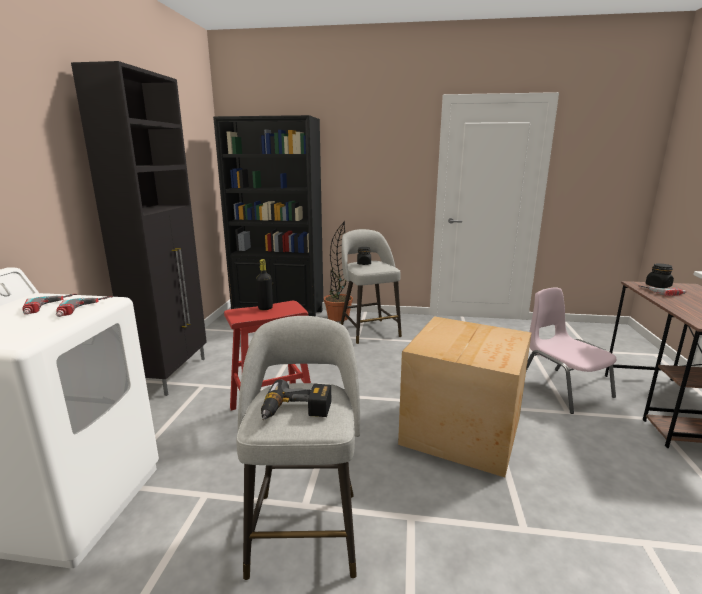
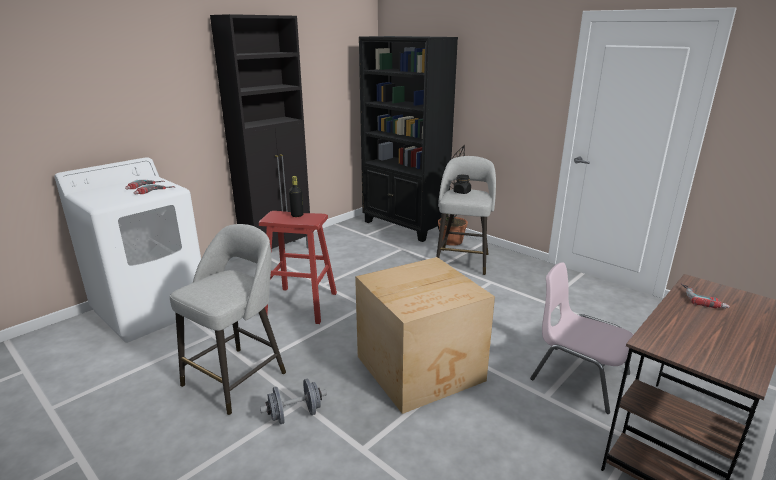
camera: 35 degrees right, 5 degrees up
power drill [261,379,331,420] -> none
pink chair [526,288,616,414] -> pink chair turned 60 degrees counterclockwise [530,262,633,414]
black jar [645,263,674,288] -> none
none -> grey dumbbell [260,378,327,424]

